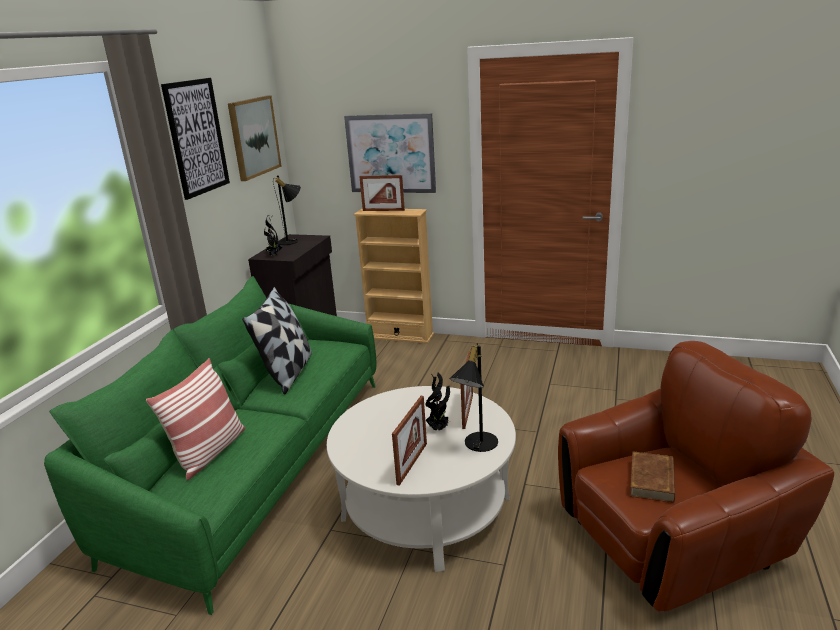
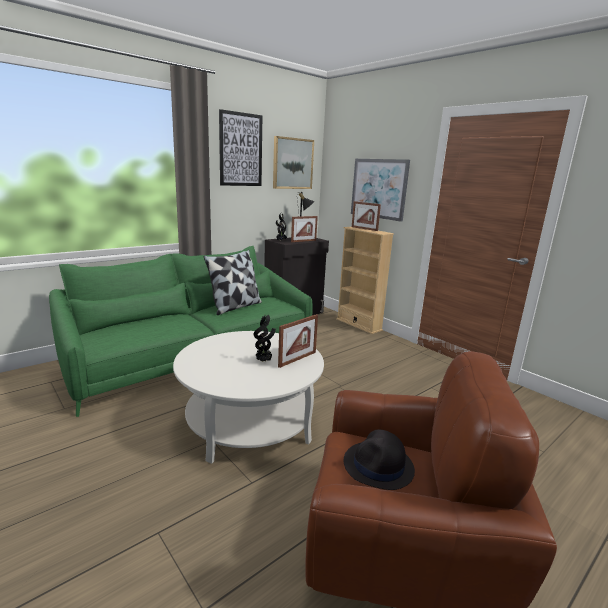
camera: 30 degrees right, 5 degrees down
pillow [146,358,245,481] -> none
picture frame [392,396,427,486] -> picture frame moved to [291,216,318,242]
black table lamp [450,343,498,452] -> none
brown book [630,451,675,503] -> black hat [344,429,415,490]

